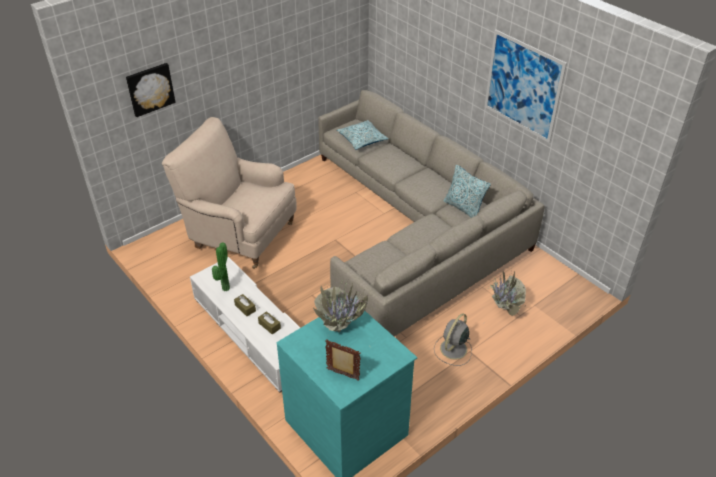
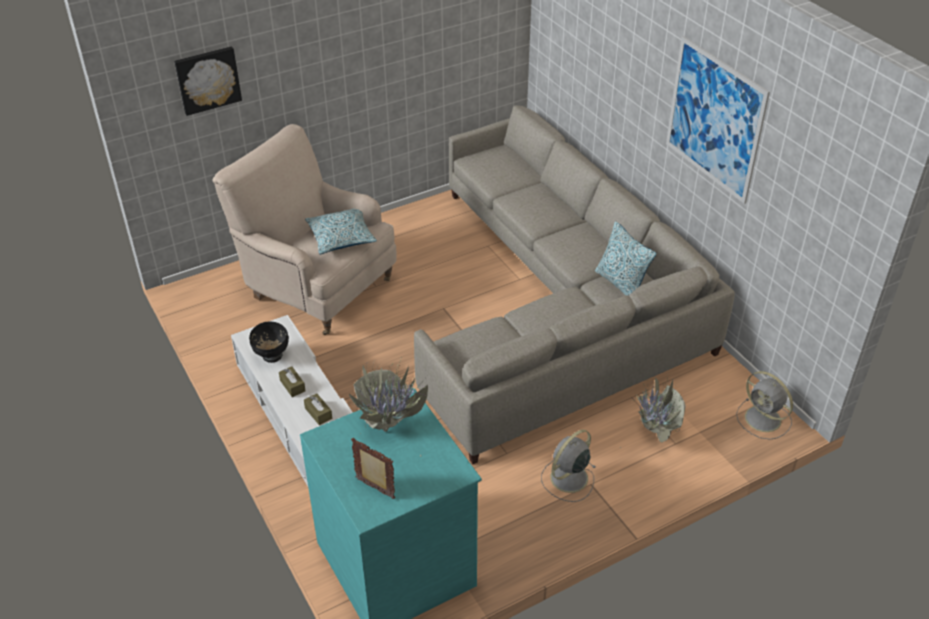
camera: 10 degrees right, 0 degrees up
potted plant [212,243,230,291] -> black bowl [249,322,289,363]
pillow [337,120,389,150] -> pillow moved to [305,209,377,255]
none -> grey fan [736,371,793,440]

